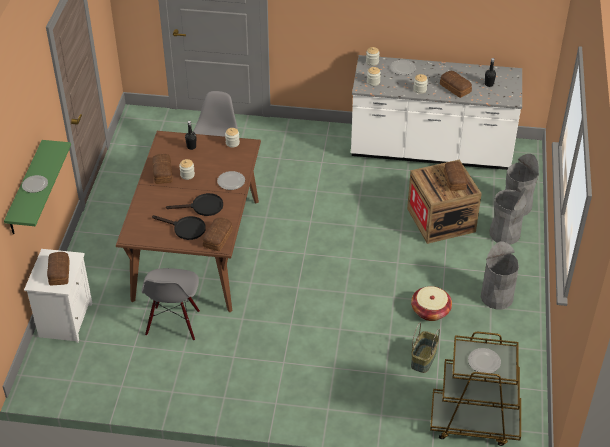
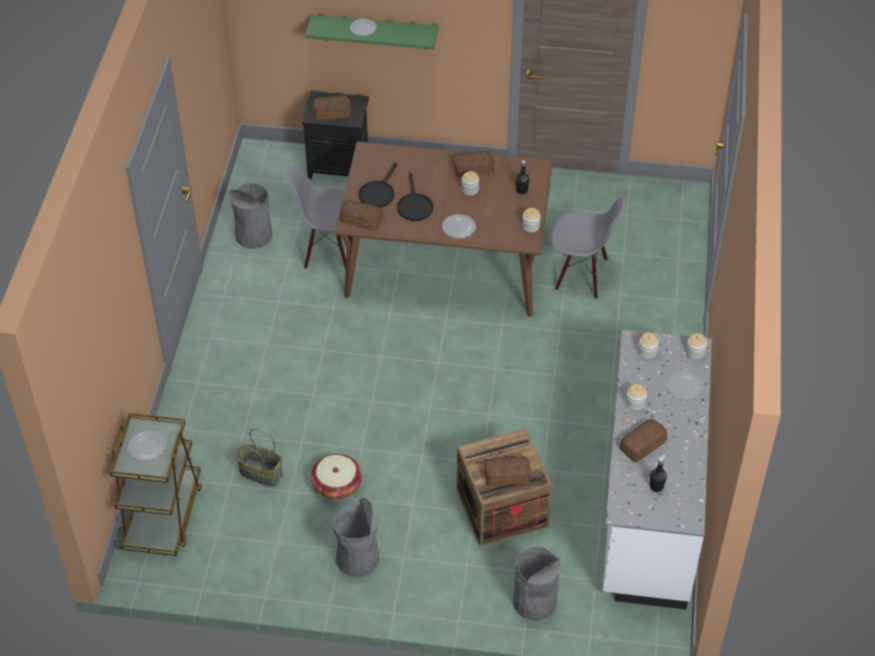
camera: 90 degrees right, 5 degrees up
white nightstand [24,249,92,343] -> black nightstand [302,91,369,179]
grey trash can [489,188,527,245] -> grey trash can moved to [229,183,272,249]

